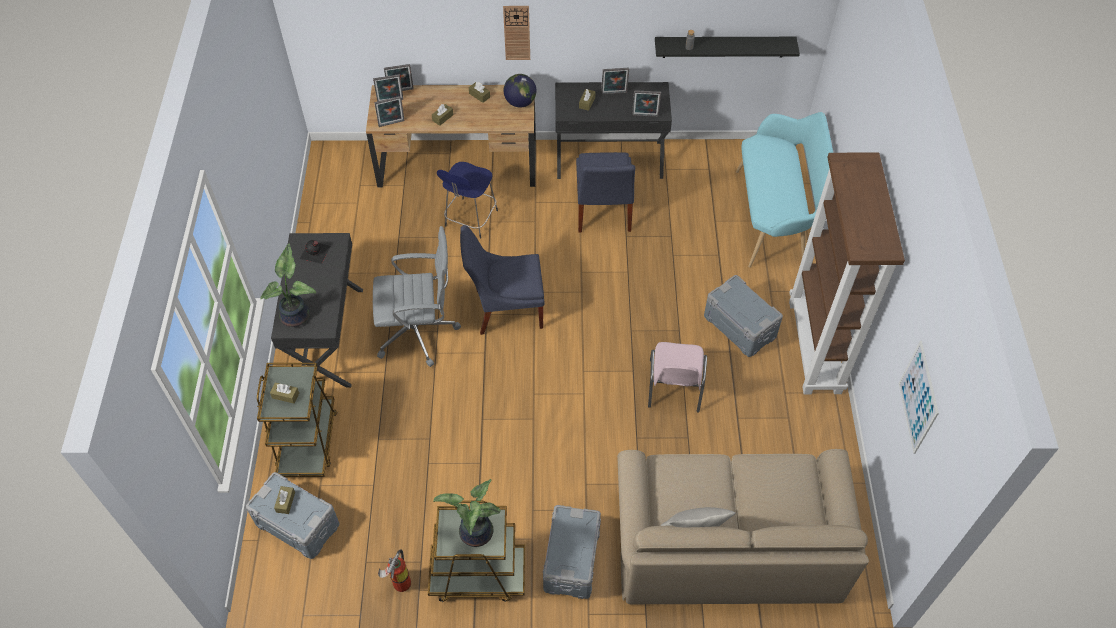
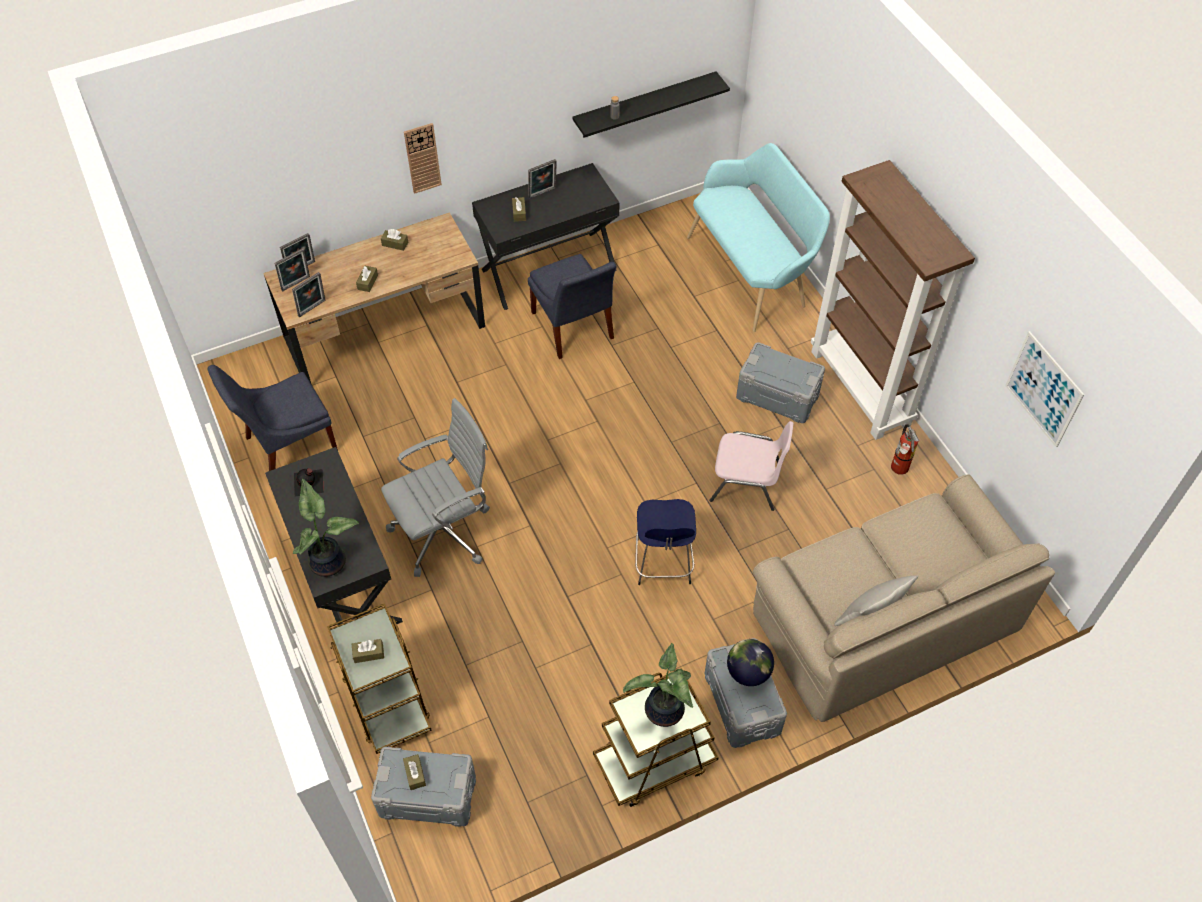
camera: 25 degrees left, 0 degrees up
fire extinguisher [378,549,411,592] -> fire extinguisher moved to [891,424,919,475]
blue stool [437,162,498,239] -> blue stool moved to [635,499,696,585]
blue chair [460,225,544,335] -> blue chair moved to [208,365,338,471]
globe [504,74,536,107] -> globe moved to [727,639,774,686]
picture frame [632,90,661,117] -> none
pink chair [648,342,707,413] -> pink chair turned 60 degrees counterclockwise [710,421,793,511]

